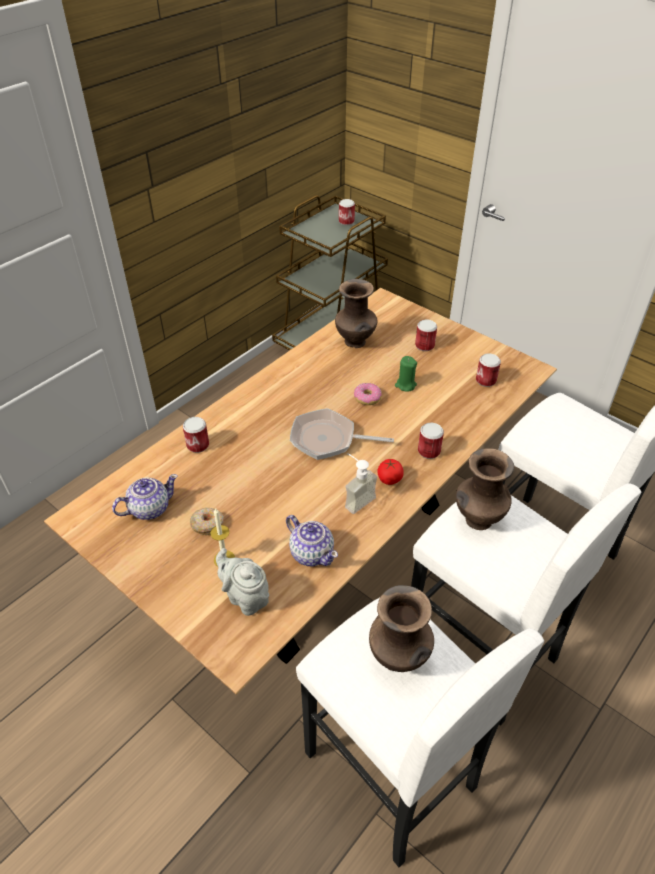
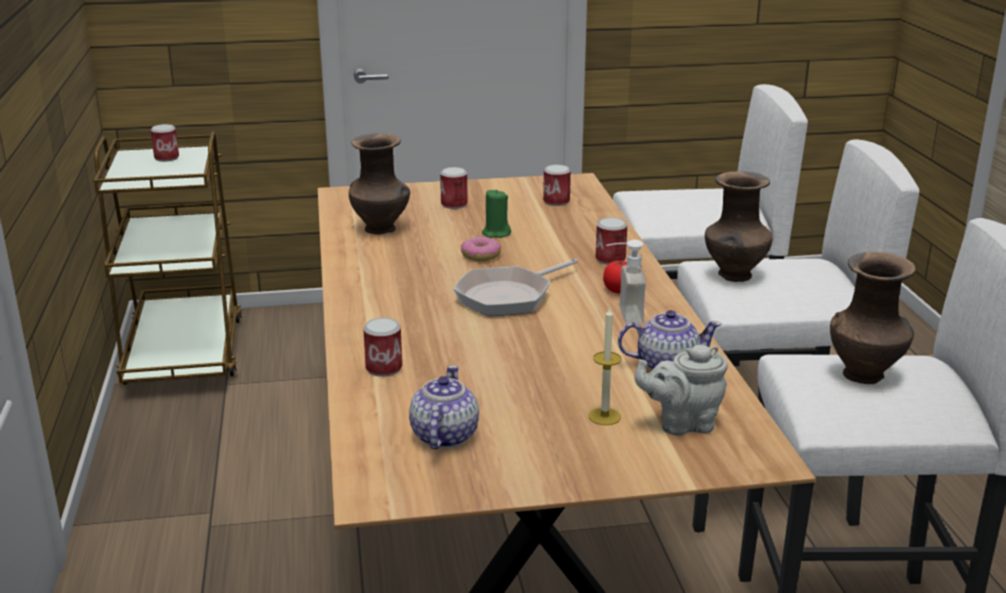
camera: 50 degrees left, 20 degrees down
donut [190,508,224,535] -> none

